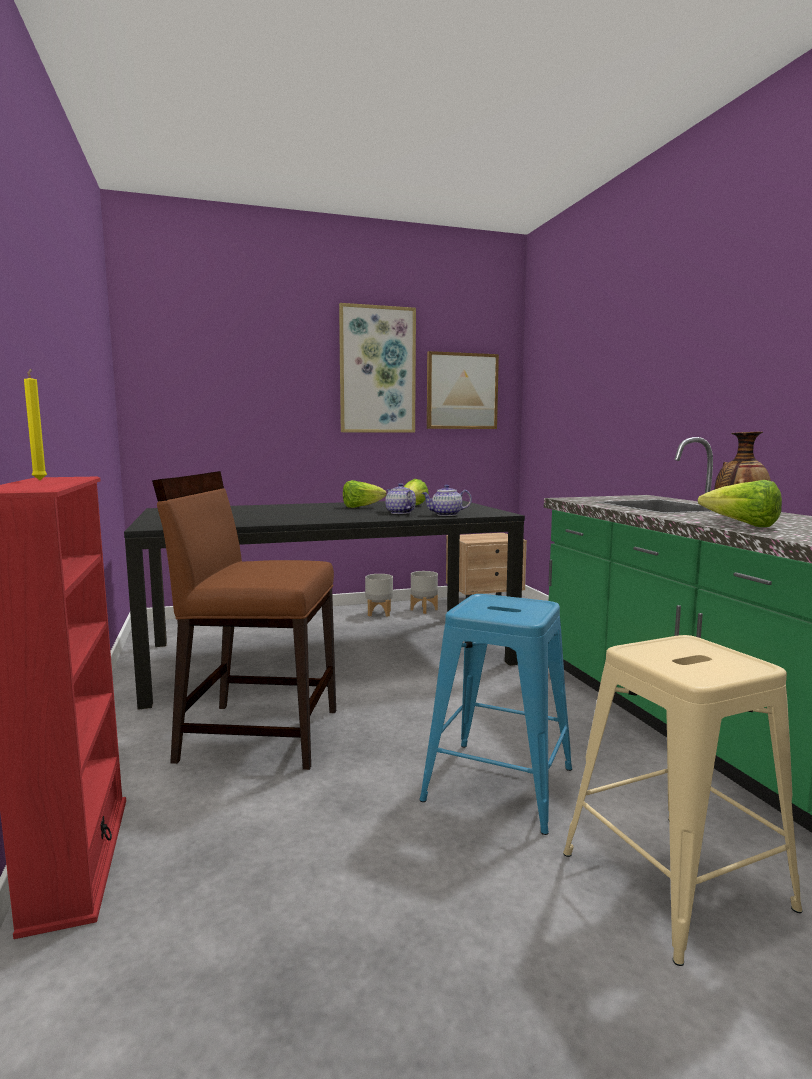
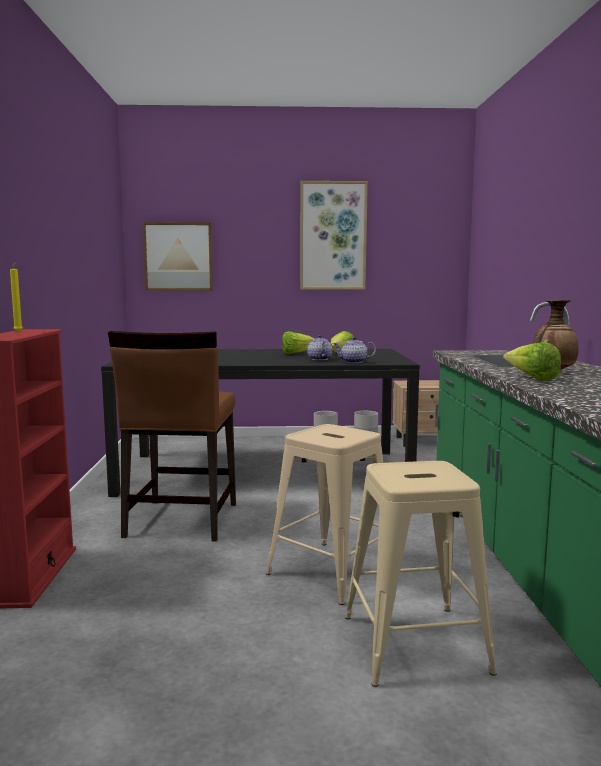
camera: 15 degrees right, 0 degrees up
brown chair [152,471,336,770] -> brown chair turned 105 degrees counterclockwise [108,331,236,541]
blue stool [420,594,572,835] -> beige stool [266,424,383,605]
picture [427,351,499,429] -> picture moved to [143,222,213,291]

